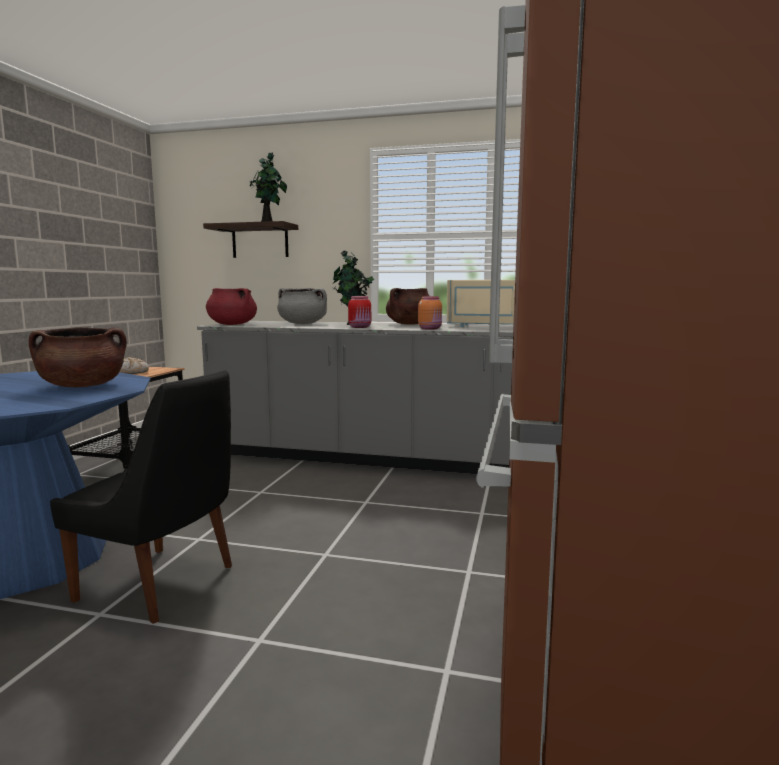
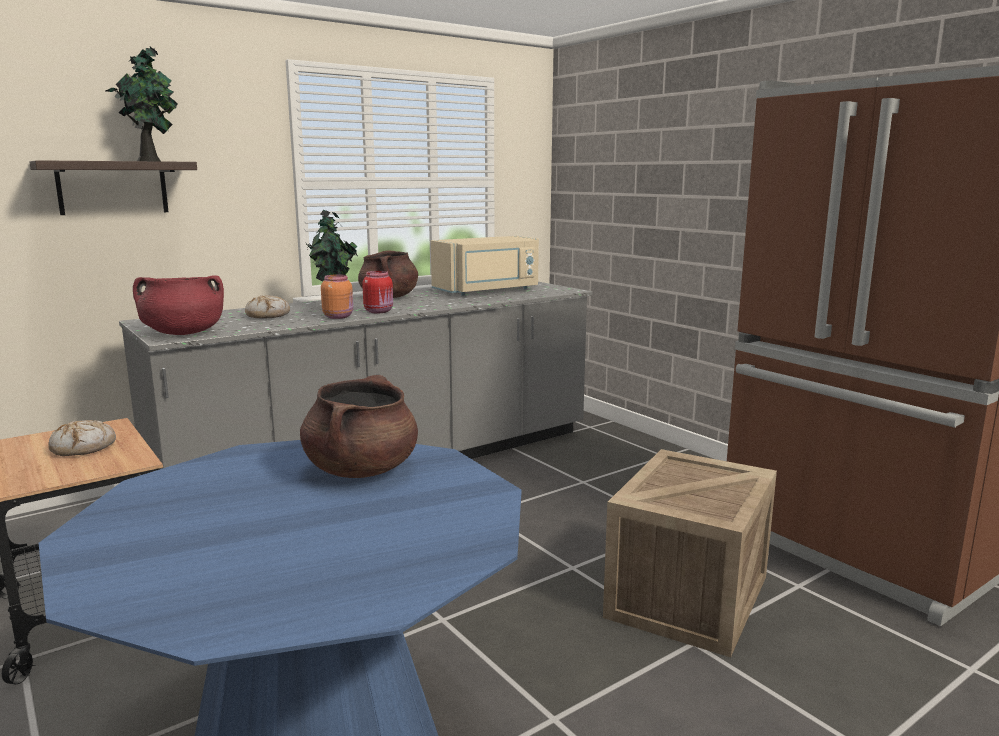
camera: 50 degrees left, 5 degrees up
black chair [50,370,232,624] -> none
grey cooking pot [277,288,327,324] -> bread [245,295,290,319]
orange jar [418,296,442,330] -> orange jar moved to [321,274,353,319]
none -> crate [603,449,777,658]

